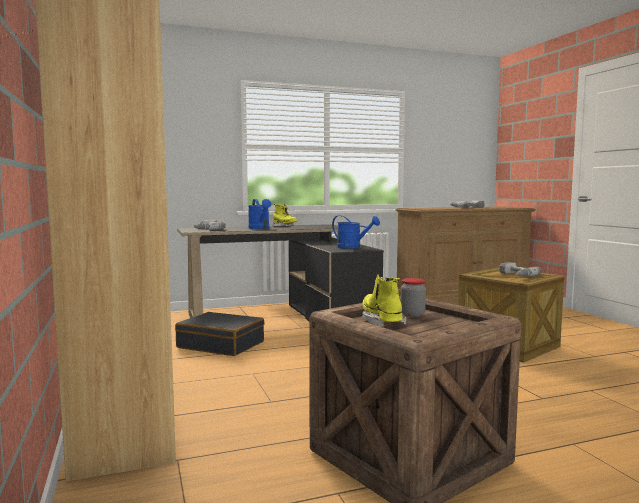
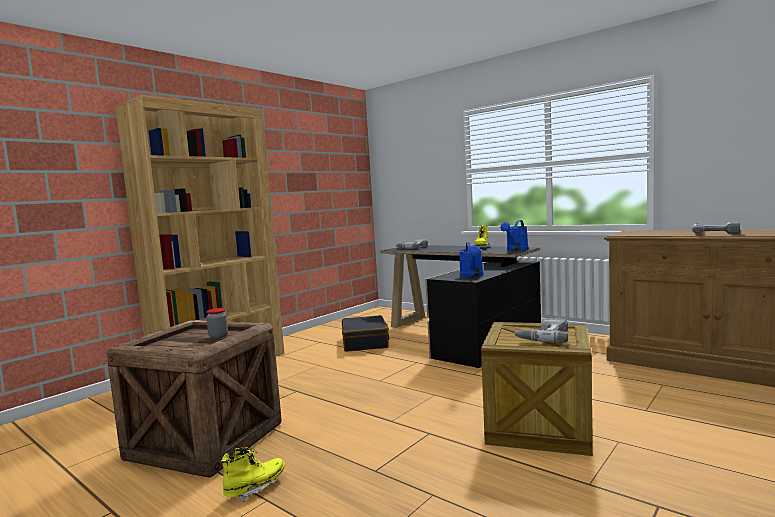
camera: 60 degrees right, 0 degrees up
blue watering can [248,199,271,229] -> blue watering can moved to [500,220,529,251]
yellow boot [362,274,407,327] -> yellow boot moved to [221,448,285,502]

